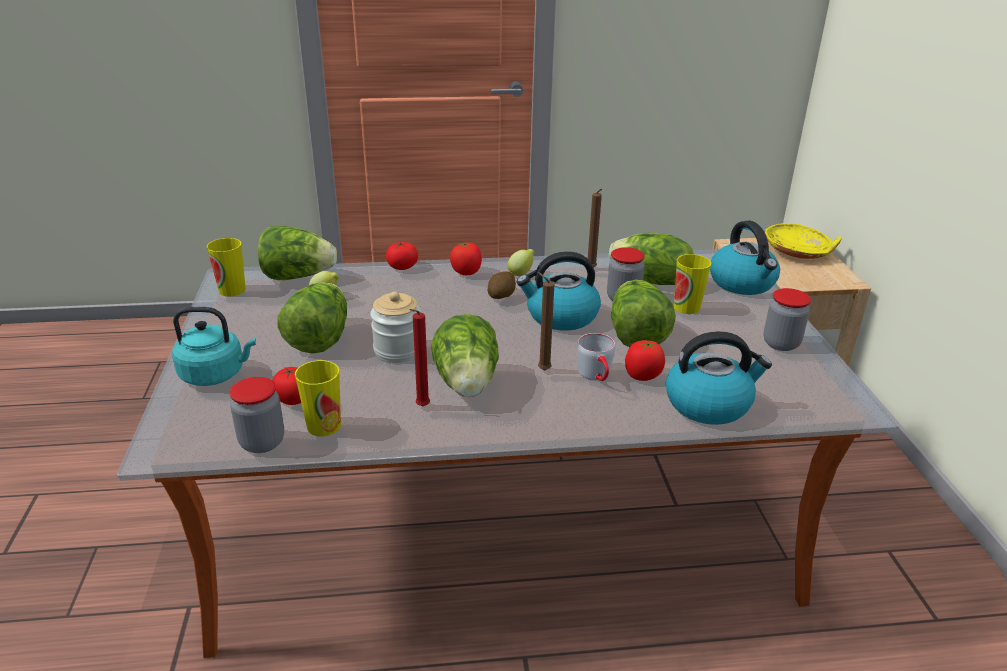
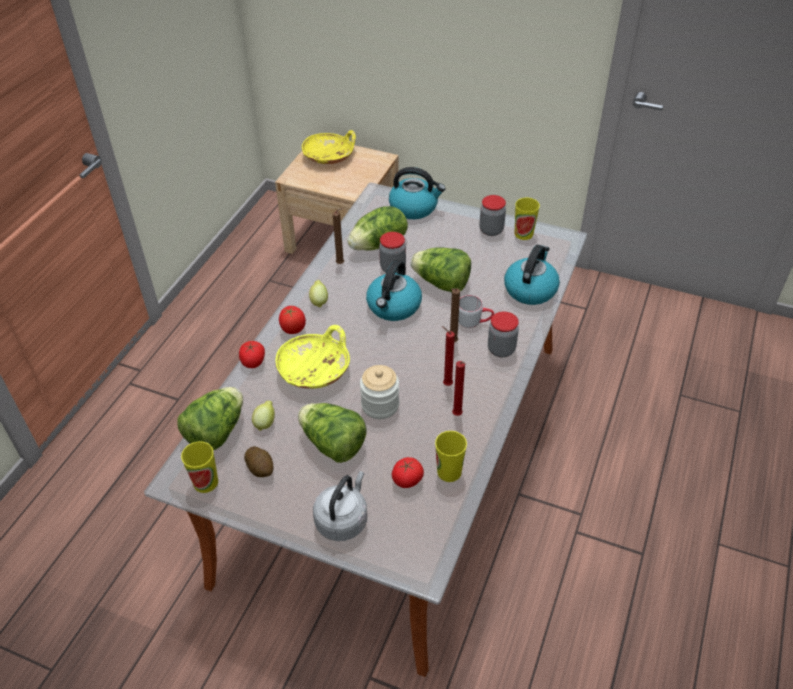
camera: 60 degrees left, 15 degrees up
turquoise kettle [172,307,256,386] -> grey kettle [313,471,367,541]
jar [229,377,284,453] -> jar moved to [488,312,519,357]
lettuce [431,314,499,397] -> red candle [442,326,455,386]
potato [488,271,516,299] -> potato moved to [244,446,274,477]
tomato [625,340,665,381] -> none
cup [674,254,711,314] -> cup moved to [515,198,540,240]
none -> yellow bowl [275,325,350,389]

